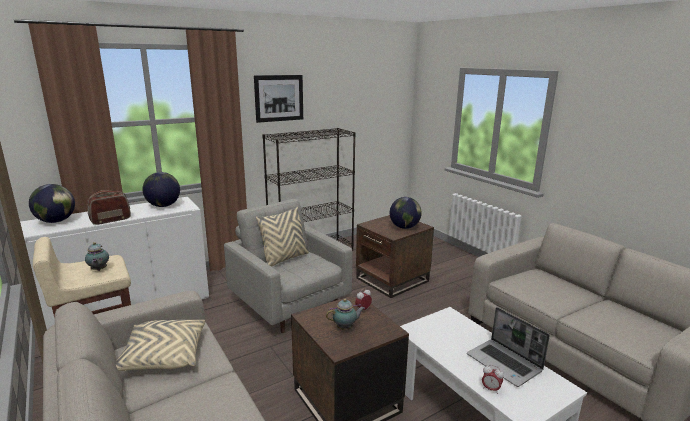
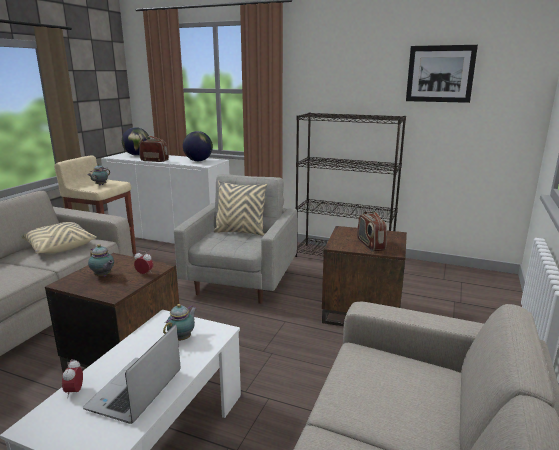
camera: 55 degrees right, 0 degrees up
picture [254,75,303,123] -> picture moved to [406,45,478,103]
globe [390,197,422,229] -> radio [357,211,387,252]
none -> teapot [163,304,197,341]

